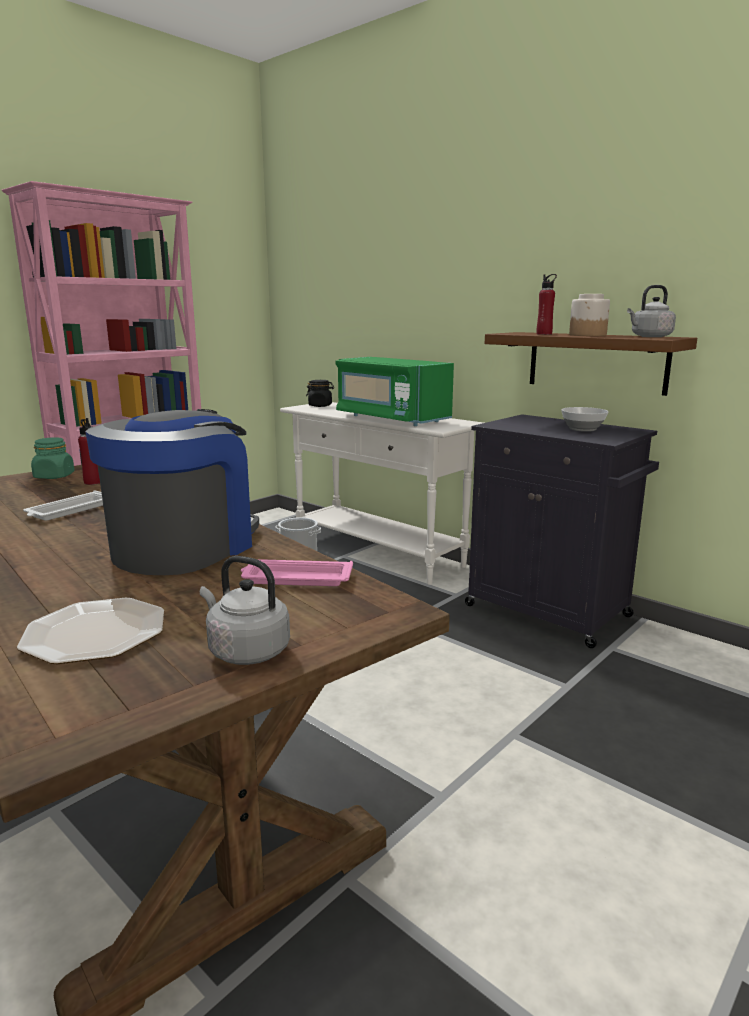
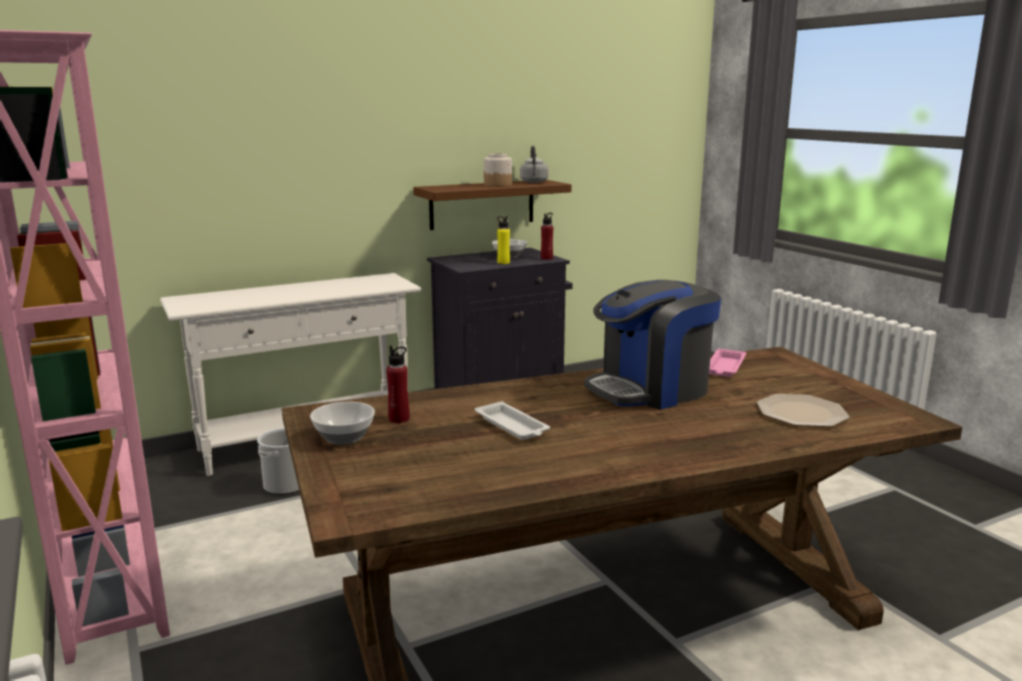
camera: 70 degrees left, 0 degrees up
green jar [31,437,74,479] -> bowl [310,402,375,445]
coffee machine [85,409,259,575] -> coffee machine turned 75 degrees counterclockwise [584,280,721,409]
grey kettle [200,556,290,665] -> none
black jar [306,380,334,407] -> none
green microwave [336,357,454,426] -> none
red bottle [536,274,557,335] -> red bottle moved to [541,213,553,260]
none -> yellow bottle [497,216,510,264]

